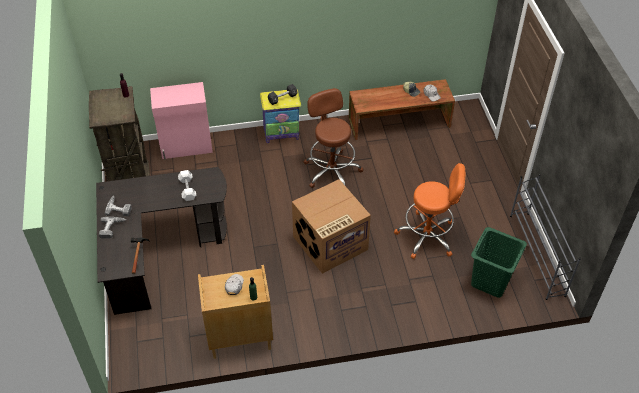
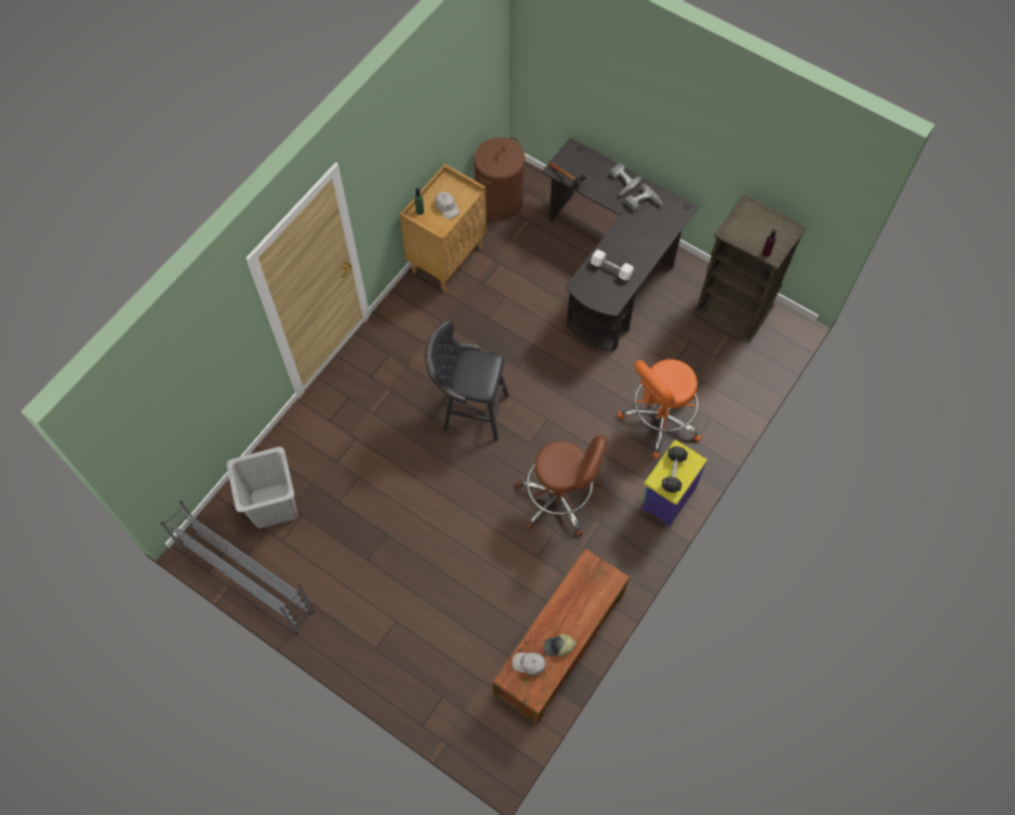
camera: 135 degrees right, 15 degrees up
pink cabinet [150,82,213,160] -> none
cardboard box [292,179,371,274] -> black stool [425,320,509,441]
orange stool [394,163,465,259] -> orange stool moved to [617,359,701,458]
green laundry basket [471,227,527,298] -> grey laundry basket [226,447,298,528]
none -> brown laundry basket [474,137,525,220]

